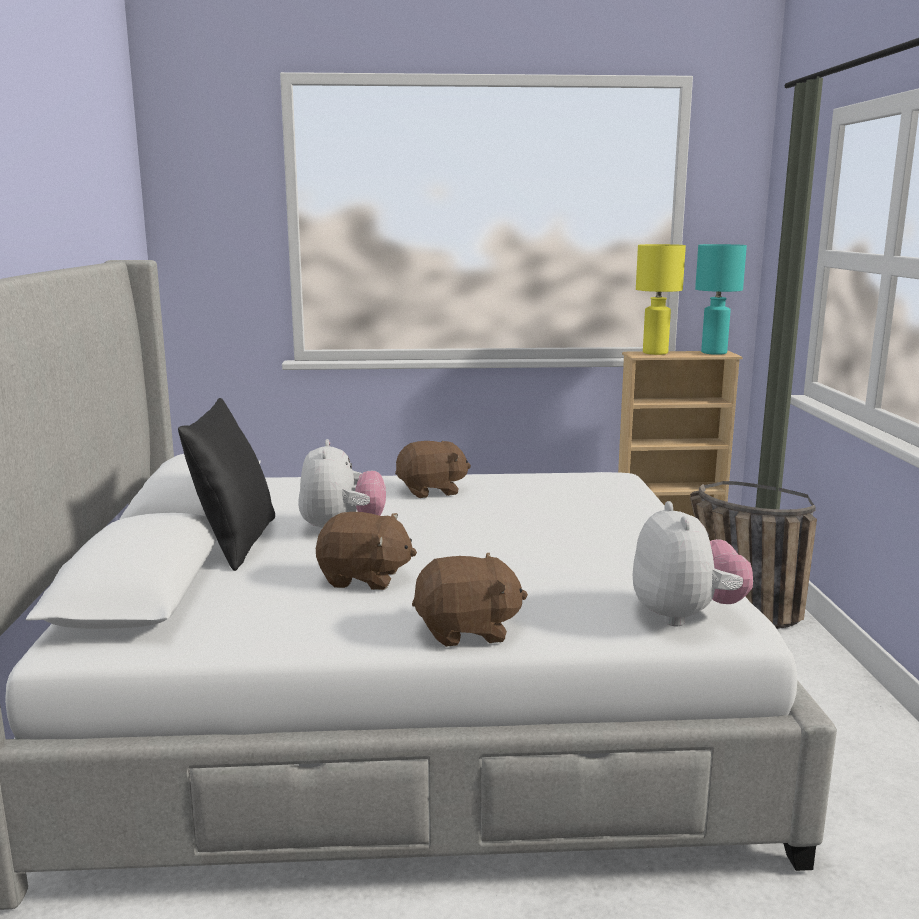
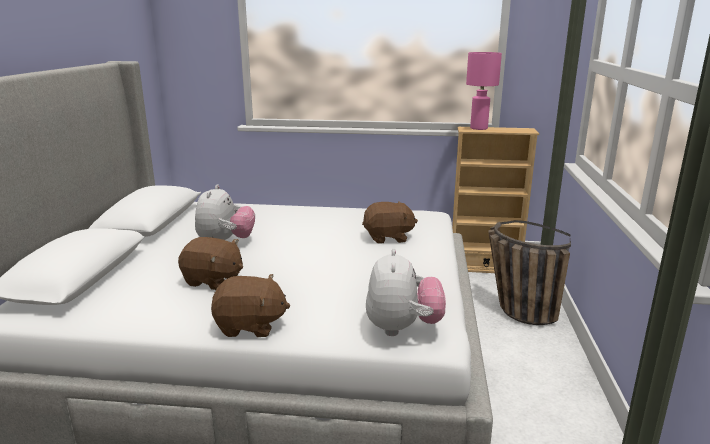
camera: 10 degrees right, 5 degrees up
black pillow [178,398,275,571] -> none
brown plush toy [395,441,471,498] -> brown plush toy moved to [362,201,418,244]
yellow table lamp [636,244,686,355] -> pink table lamp [466,52,502,130]
turquoise table lamp [695,244,747,355] -> none

